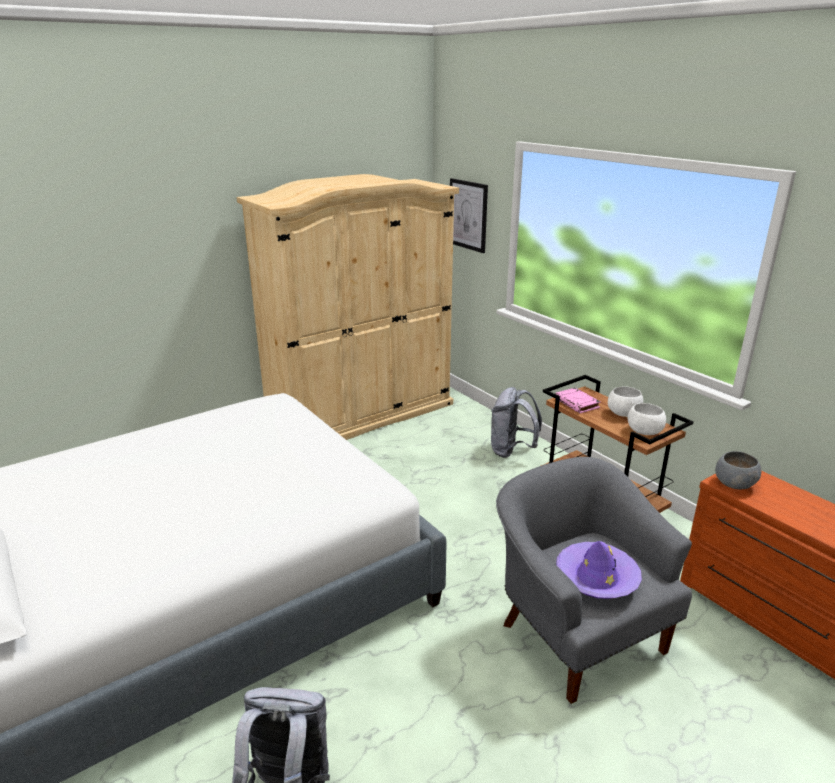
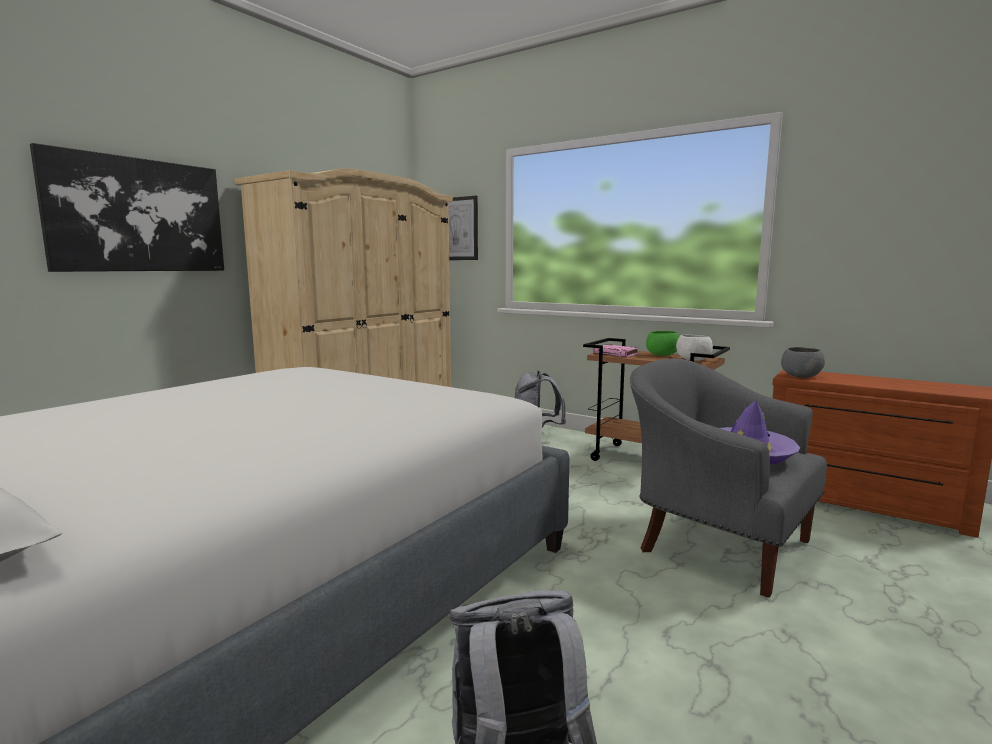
camera: 20 degrees left, 15 degrees down
white bowl [608,387,643,417] -> green bowl [646,331,679,356]
none -> picture [30,143,224,272]

